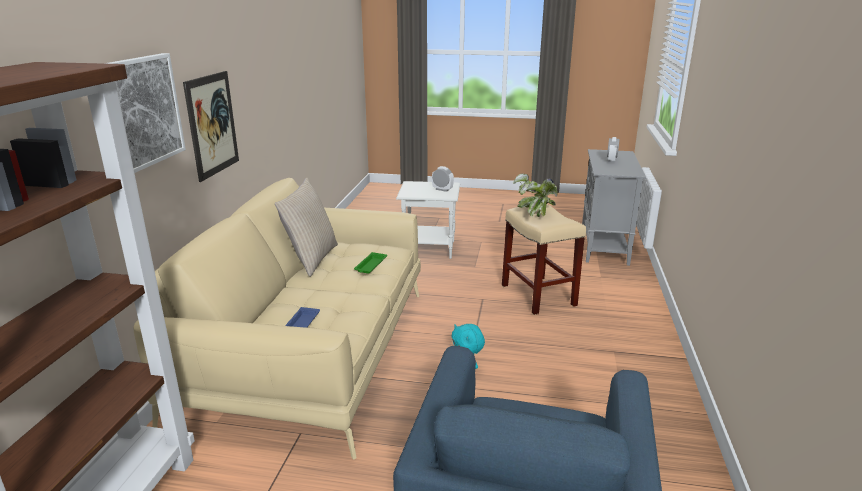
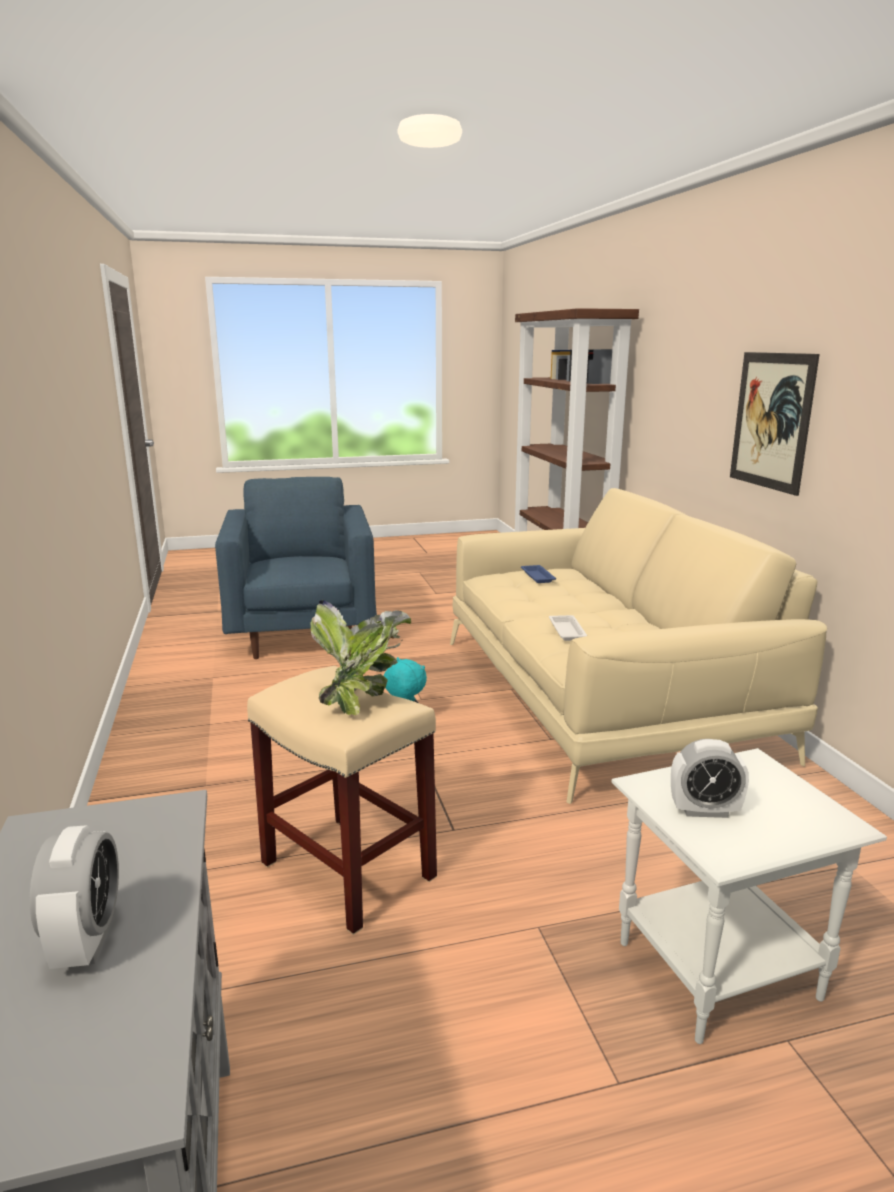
camera: 155 degrees right, 5 degrees down
picture [104,53,186,173] -> none
beige pillow [275,178,338,277] -> none
green tray [354,252,387,273] -> white tray [549,615,588,641]

